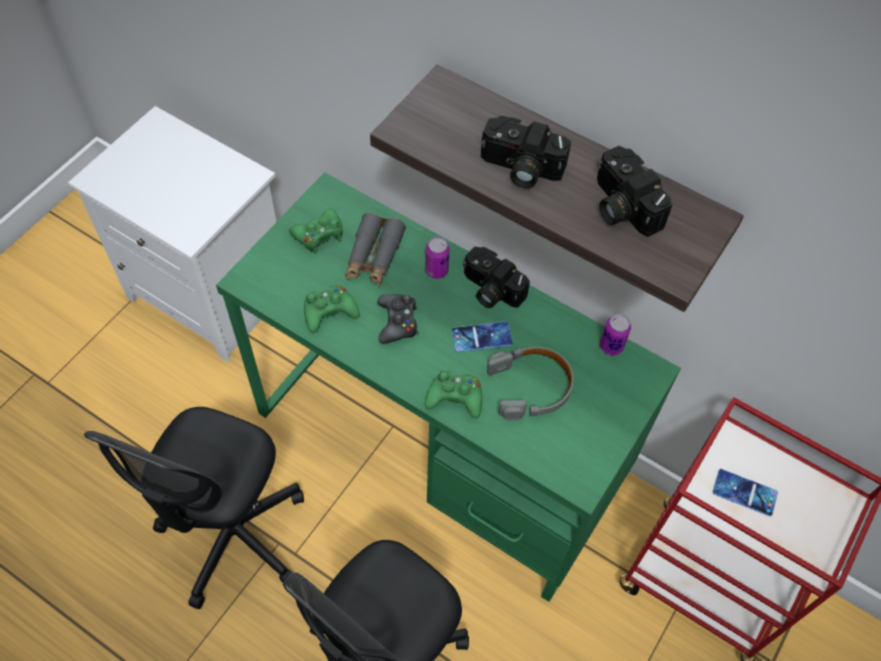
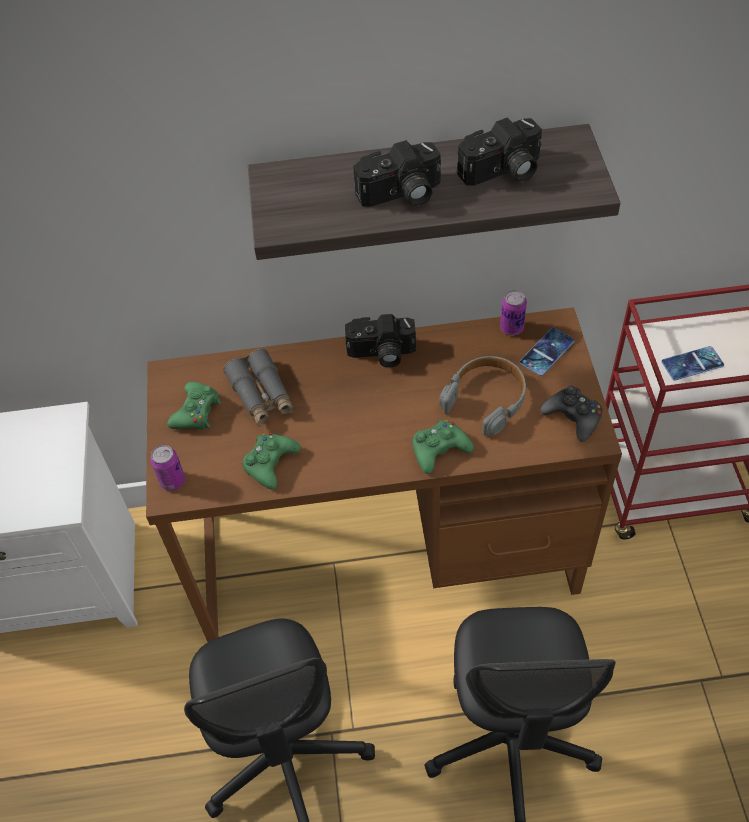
camera: 35 degrees left, 5 degrees down
green desk [216,172,681,602] -> brown desk [146,307,622,642]
black game controller [377,294,418,343] -> black game controller moved to [540,386,602,442]
can [425,237,450,279] -> can moved to [150,445,185,491]
phone [452,321,513,352] -> phone moved to [520,328,575,376]
camera [597,146,672,237] -> camera turned 45 degrees counterclockwise [457,117,542,185]

